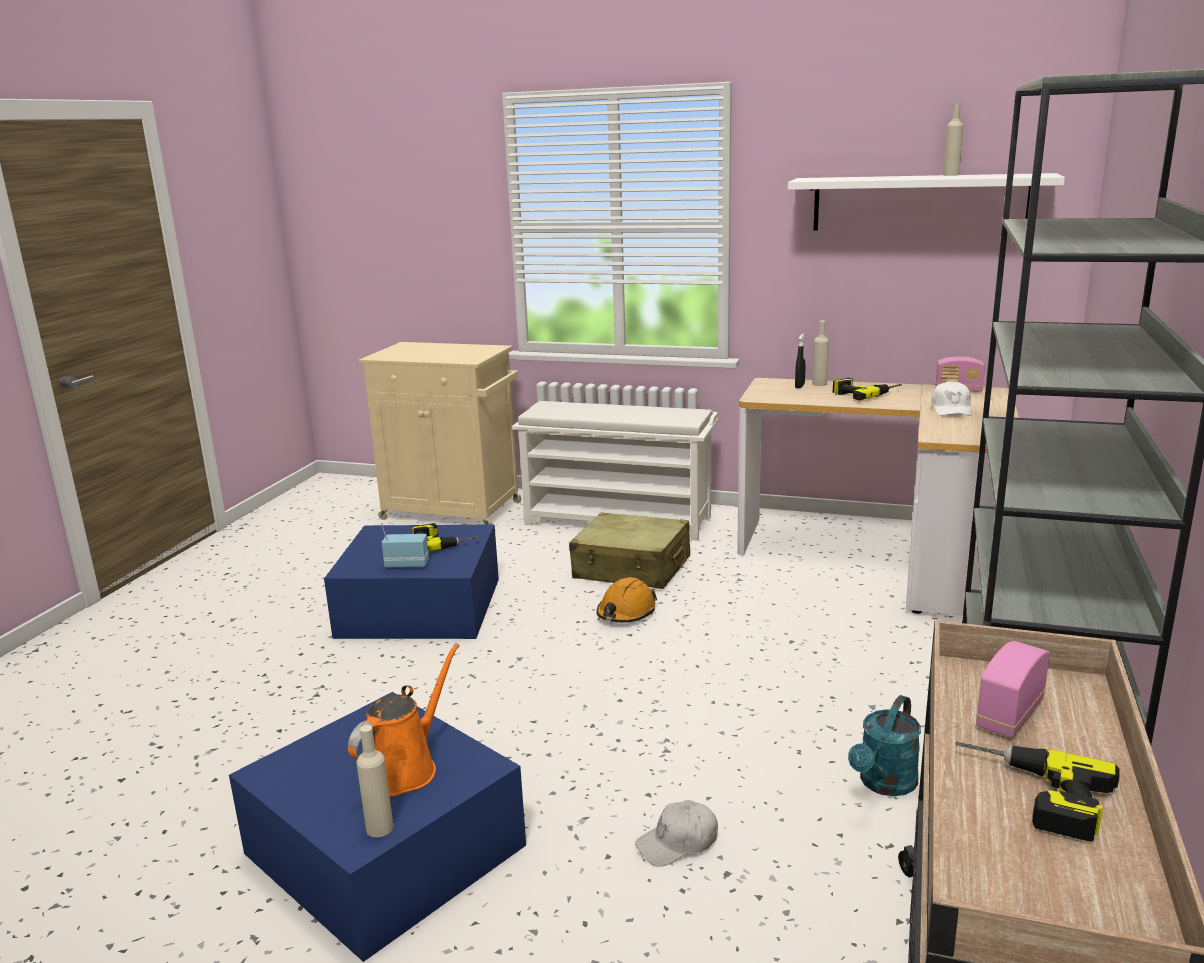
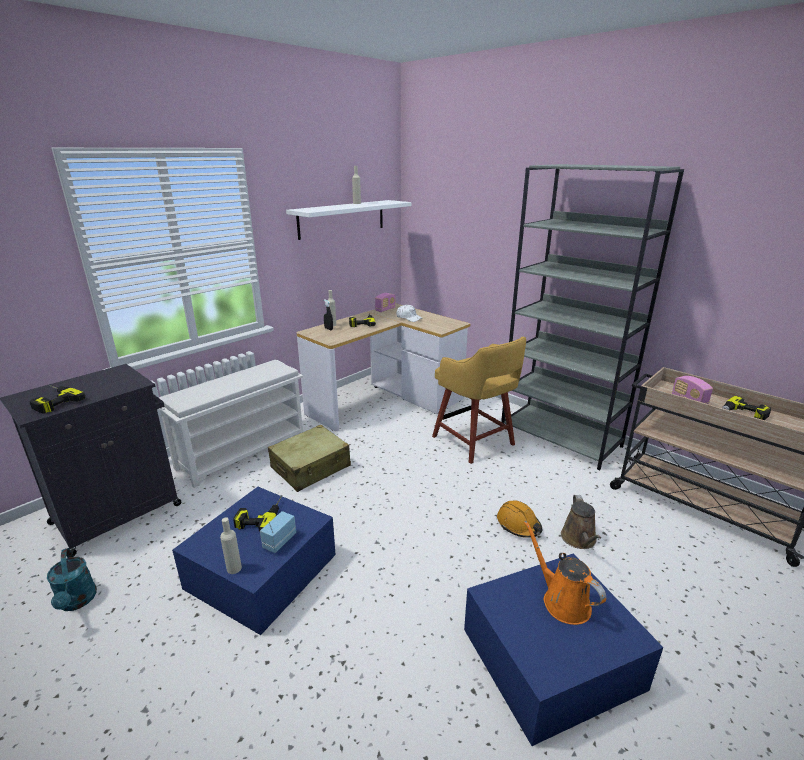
camera: 65 degrees left, 5 degrees up
beige bottle [356,725,393,837] -> beige bottle moved to [220,517,242,574]
beige cabinet [359,342,522,525] -> black cabinet [0,364,181,556]
orange hard hat [596,577,657,622] -> orange hard hat moved to [497,500,542,538]
white cap [635,800,718,867] -> brown watering can [561,495,601,549]
turquoise watering can [848,695,921,796] -> turquoise watering can moved to [47,548,97,611]
none -> power drill [29,385,86,414]
none -> yellow stool [432,337,526,464]

